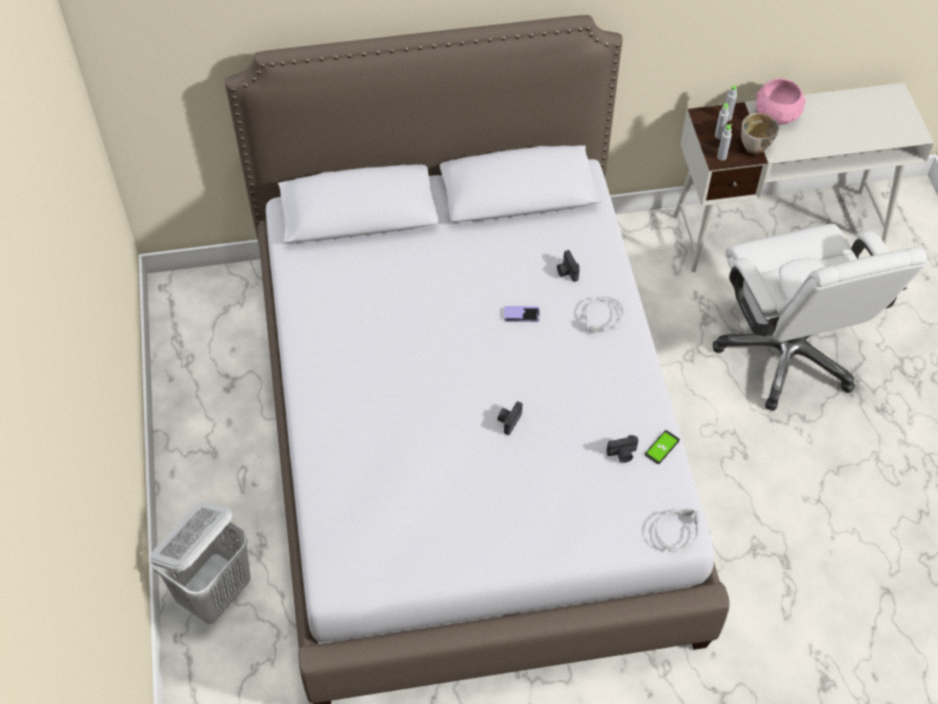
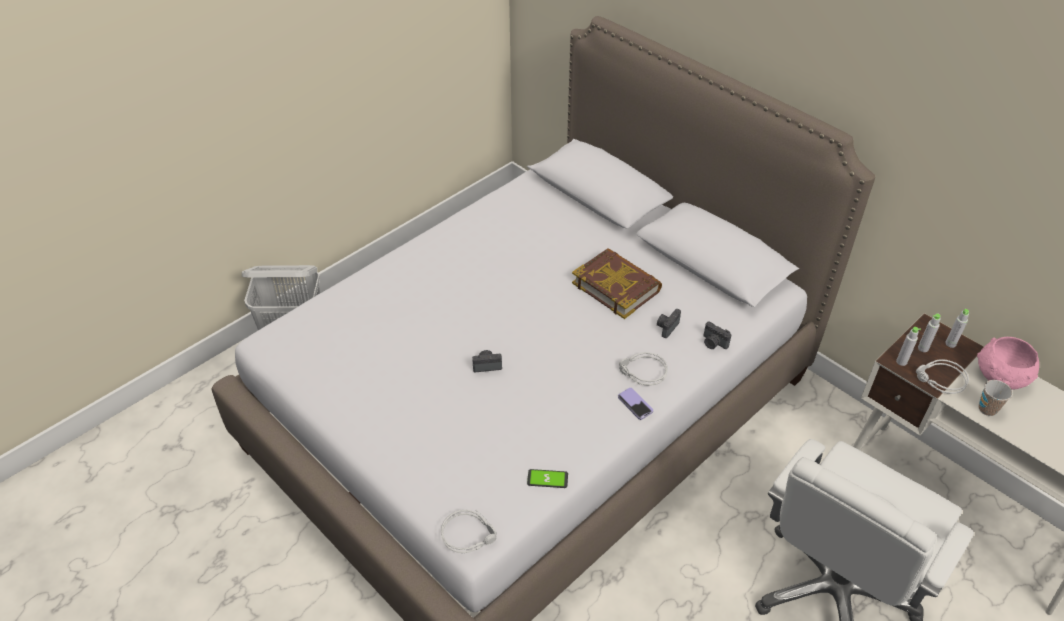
camera: 55 degrees right, 10 degrees down
phone [504,306,540,322] -> phone moved to [618,388,653,420]
camera [606,435,638,463] -> camera moved to [704,321,731,349]
bowl [741,113,779,155] -> grey headphones [916,359,969,394]
none -> book [572,248,662,319]
none -> cup [979,380,1012,416]

